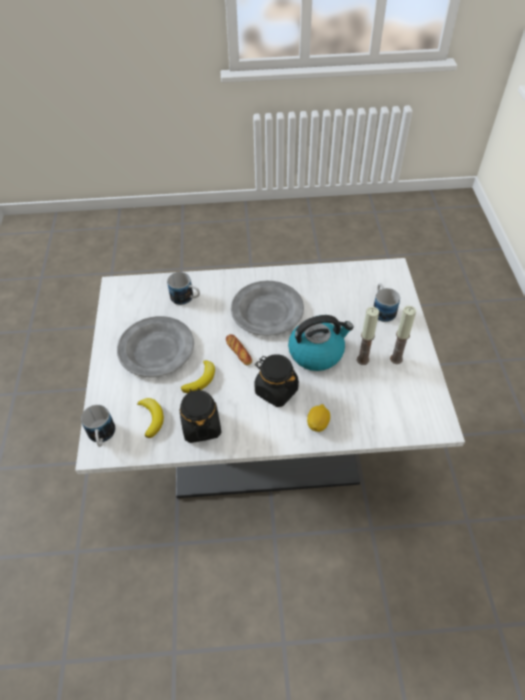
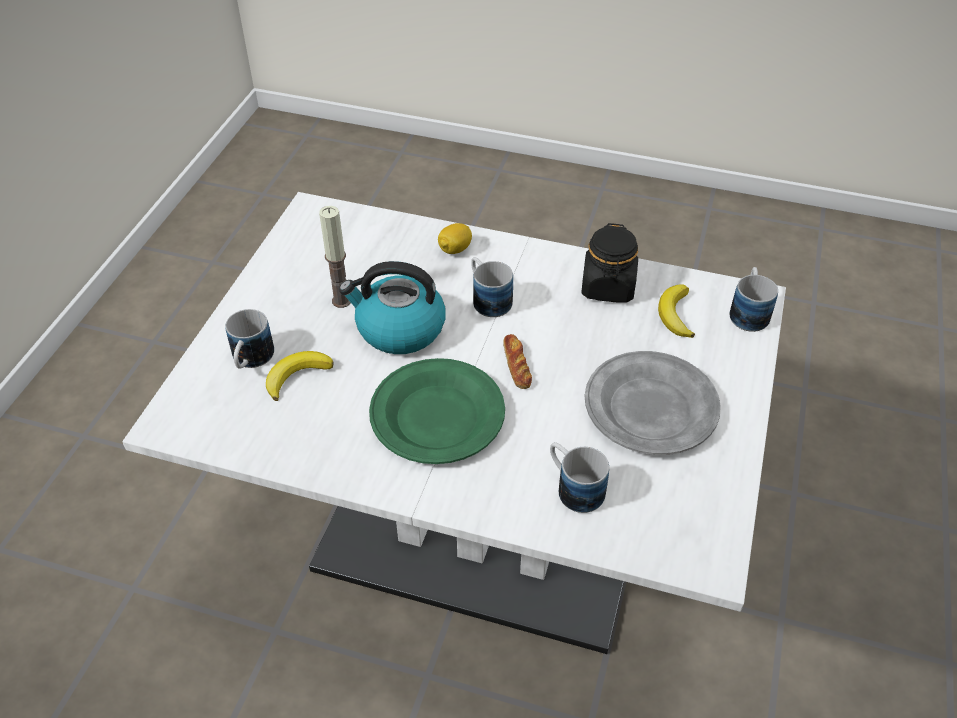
camera: 160 degrees left, 5 degrees down
banana [181,360,215,393] -> banana moved to [266,351,334,401]
grey plate [231,281,304,336] -> green plate [369,358,505,464]
black jar [254,354,299,407] -> mug [471,257,513,317]
candle [390,306,416,364] -> none

